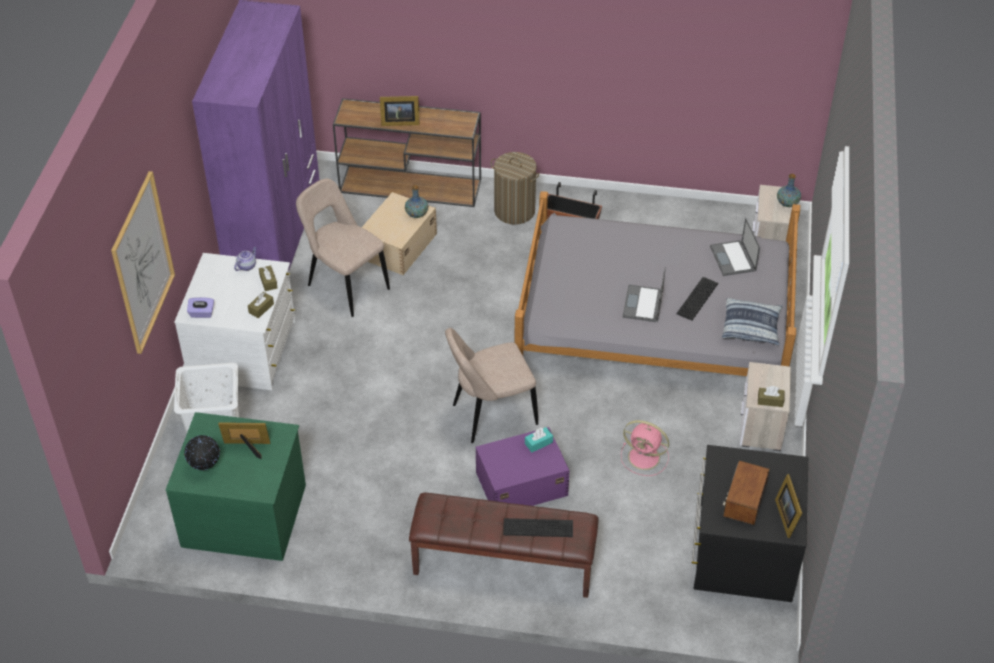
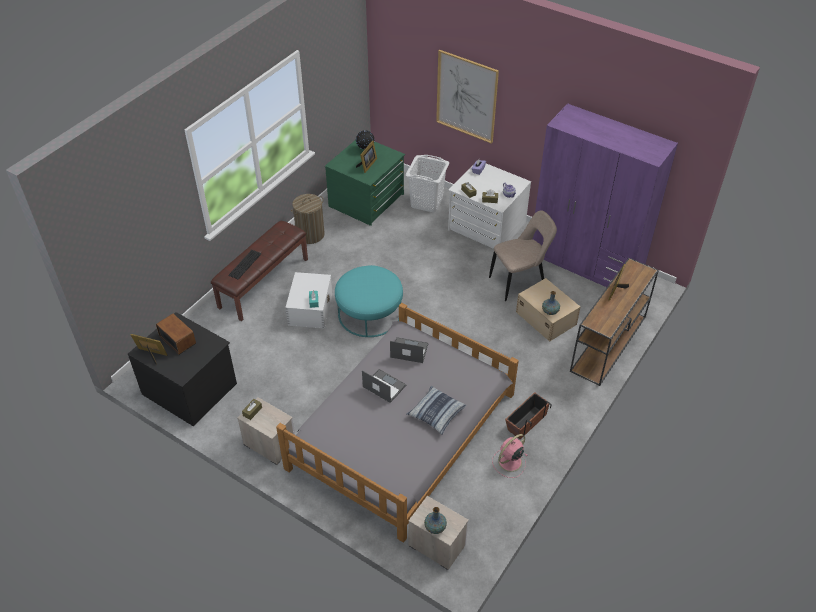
camera: 115 degrees right, 0 degrees up
beige chair [445,328,538,443] -> turquoise ottoman [335,265,403,337]
purple storage box [476,427,570,506] -> white storage box [285,272,333,329]
laundry basket [491,152,539,225] -> laundry basket moved to [291,194,325,244]
pink fan [621,420,669,476] -> pink fan moved to [492,434,528,478]
keyboard [677,277,718,321] -> none
laptop [710,218,760,276] -> laptop moved to [390,337,428,363]
pillow [722,298,783,345] -> pillow moved to [407,386,467,435]

